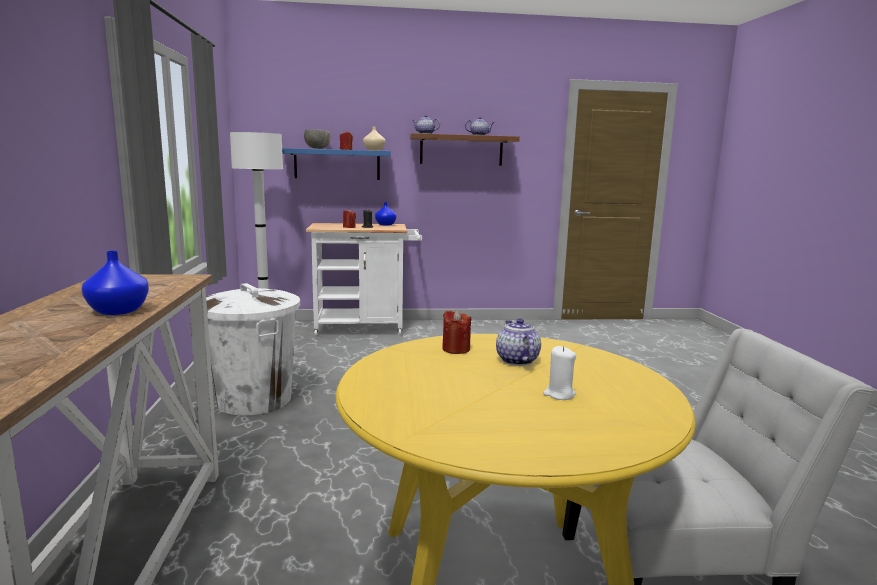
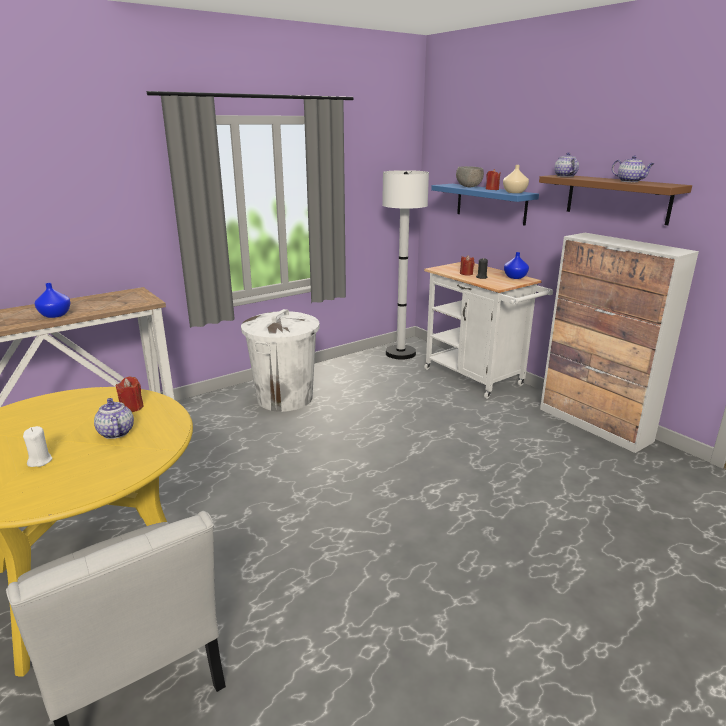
camera: 60 degrees right, 10 degrees up
teapot [496,318,541,365] -> teapot turned 75 degrees counterclockwise [94,398,134,439]
none -> cabinet [540,233,699,453]

